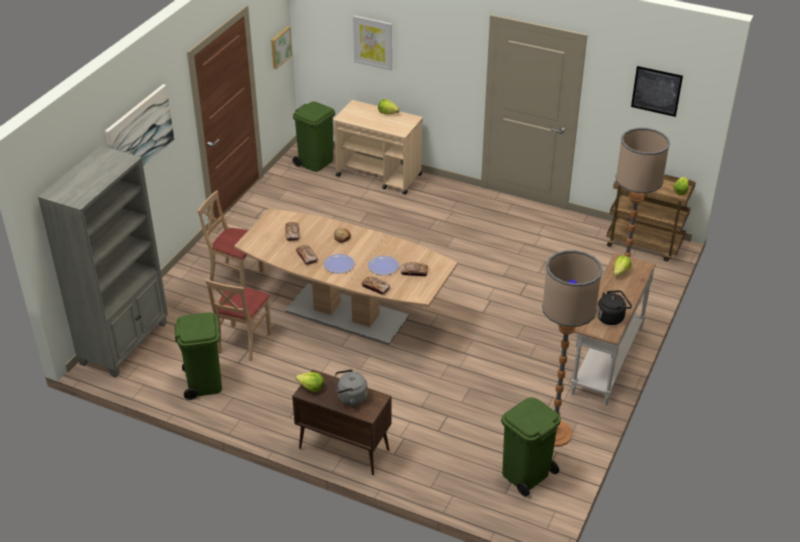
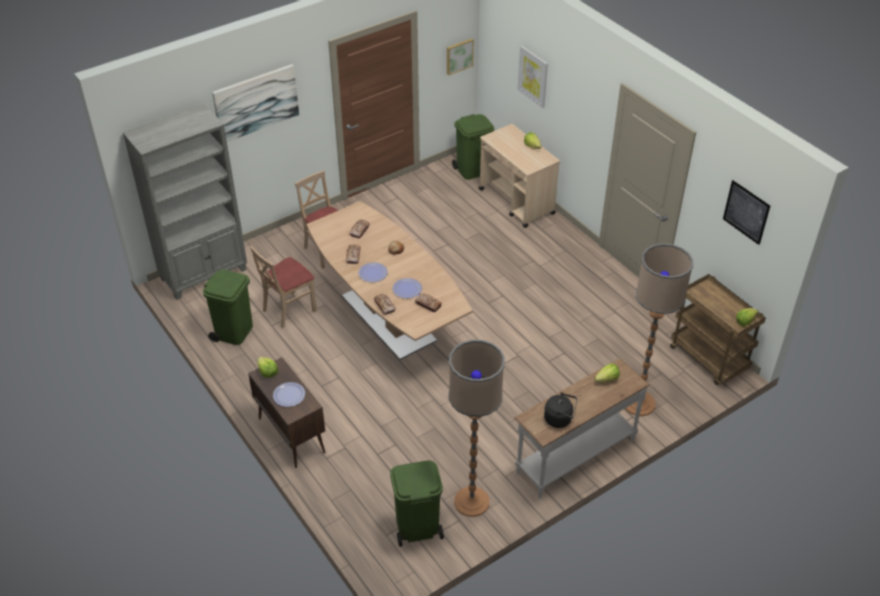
camera: 30 degrees right, 5 degrees up
grey kettle [335,369,368,406] -> plate [273,382,305,407]

